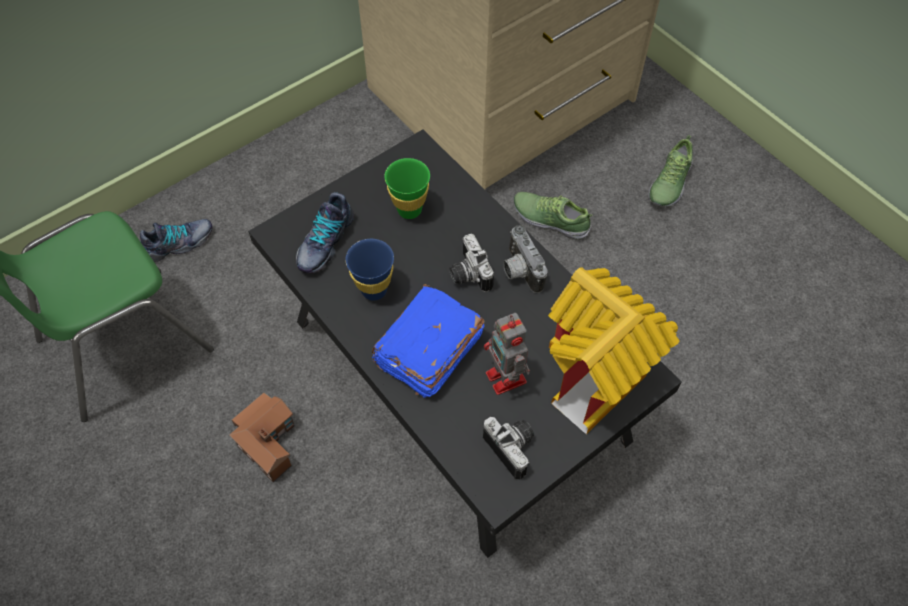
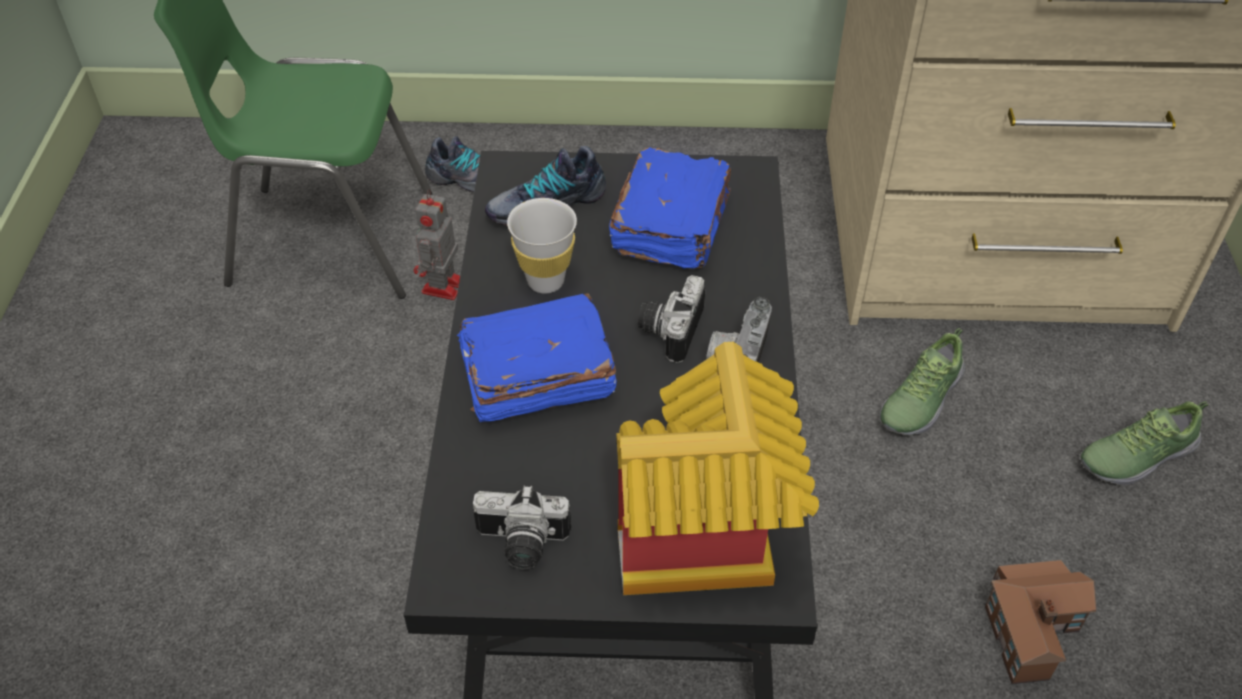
camera: 40 degrees right, 10 degrees down
toy house [229,393,295,483] -> toy house moved to [985,560,1097,684]
blue cup [346,239,394,301] -> white cup [507,198,577,293]
green cup [384,158,430,219] -> blue book [609,147,731,269]
camera [483,417,534,479] -> camera turned 90 degrees clockwise [473,485,571,570]
toy robot [484,313,530,395] -> toy robot moved to [414,189,460,300]
shoe [514,192,593,240] -> shoe turned 120 degrees counterclockwise [879,328,965,436]

